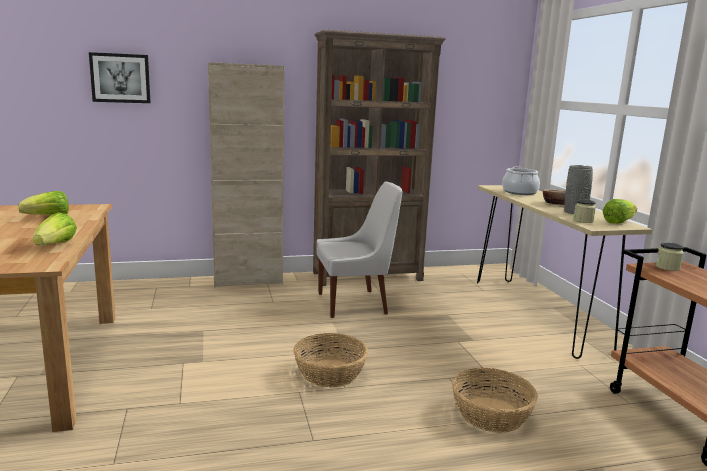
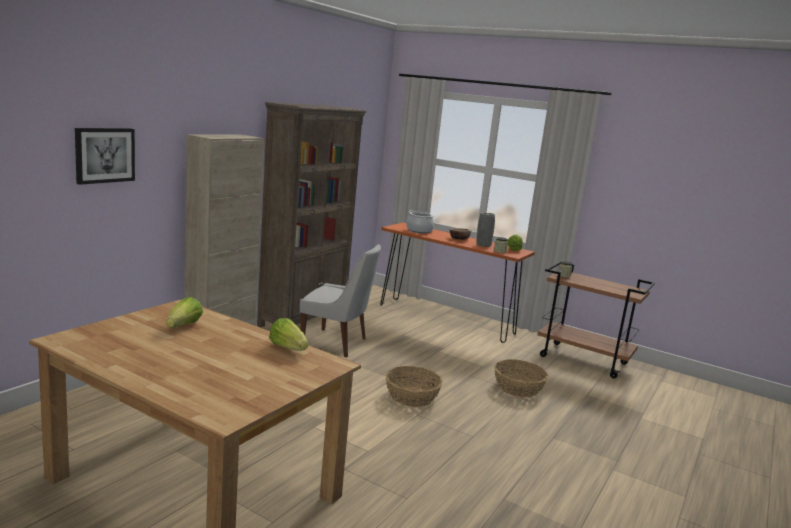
camera: 45 degrees left, 0 degrees up
white chair [316,181,403,318] -> white chair turned 75 degrees clockwise [300,244,381,358]
beige console table [477,185,653,359] -> orange console table [380,223,535,343]

